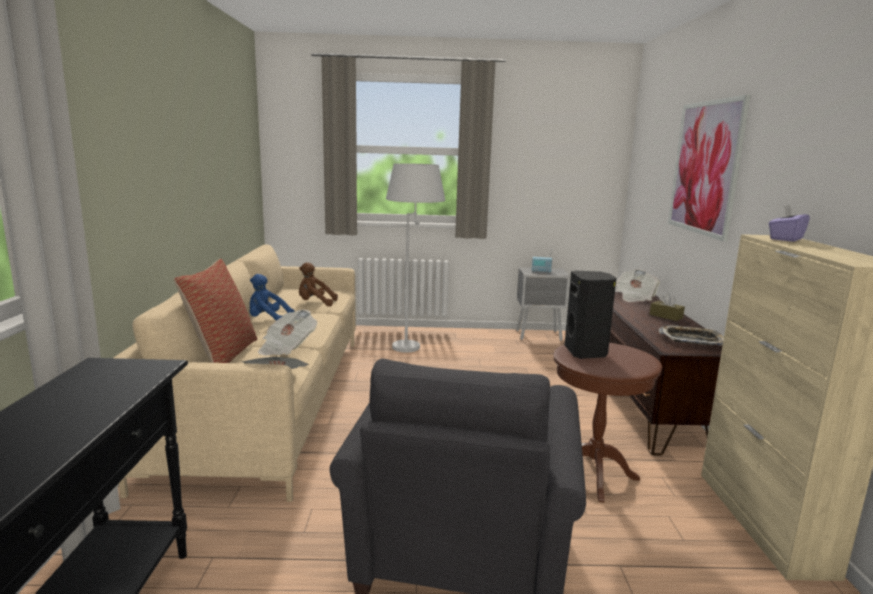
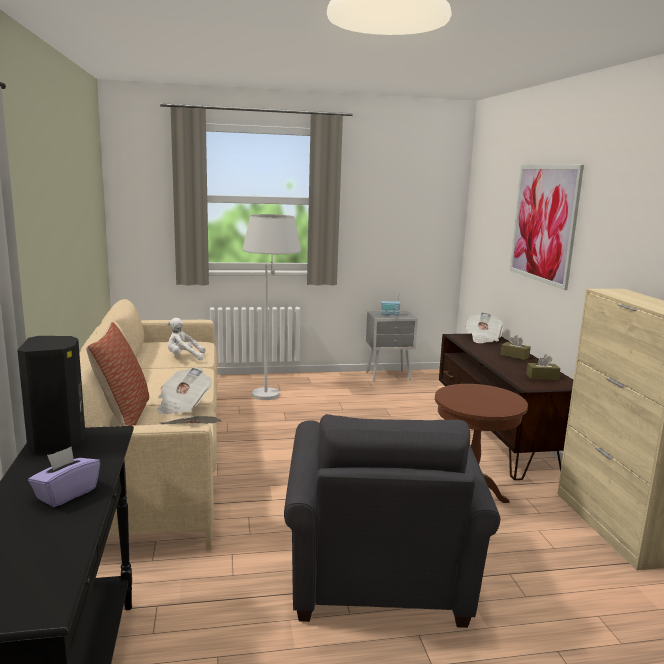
camera: 10 degrees left, 0 degrees up
blue plush toy [250,274,295,321] -> none
brown plush toy [299,262,338,307] -> white plush toy [167,318,205,361]
black speaker [565,270,616,359] -> black speaker moved to [17,336,85,453]
tray [659,325,724,345] -> brown tissue box [526,355,560,380]
purple tissue box [769,205,810,242] -> purple tissue box moved to [28,446,100,507]

